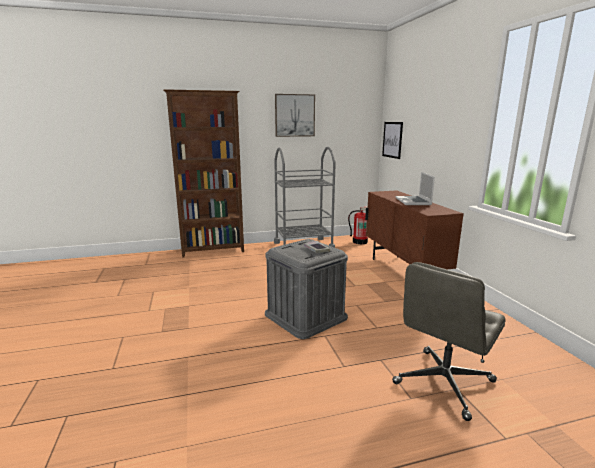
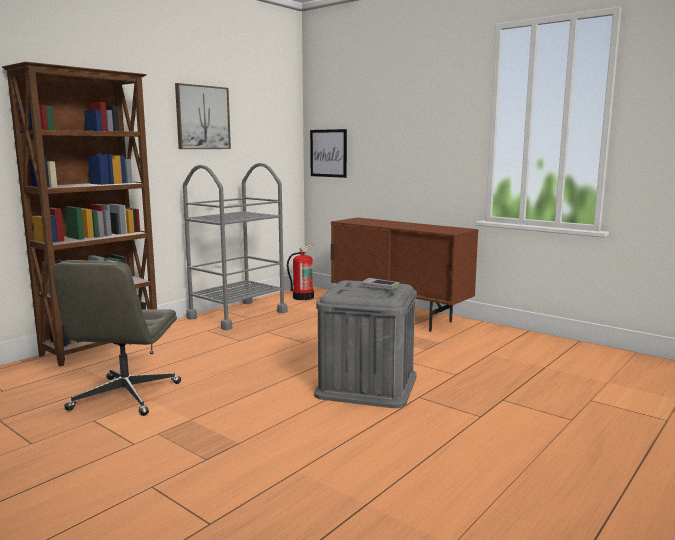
camera: 35 degrees left, 5 degrees down
grey office chair [392,262,506,421] -> grey office chair moved to [53,260,181,416]
laptop [396,172,435,205] -> none

